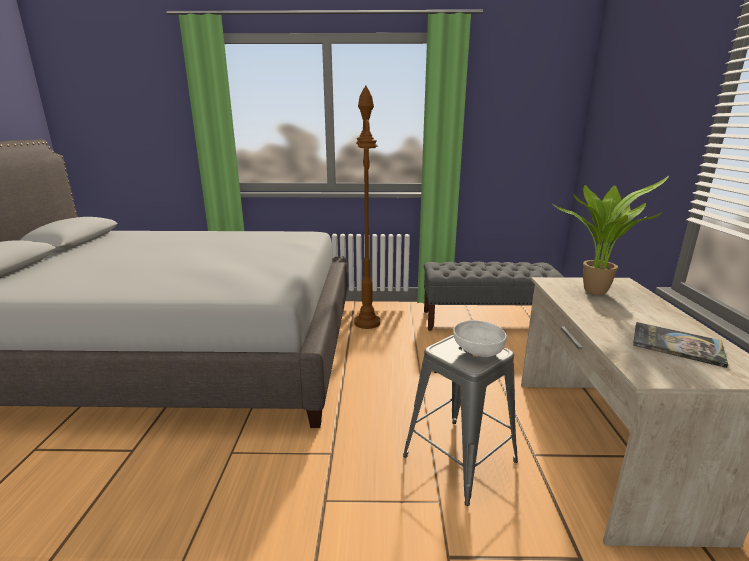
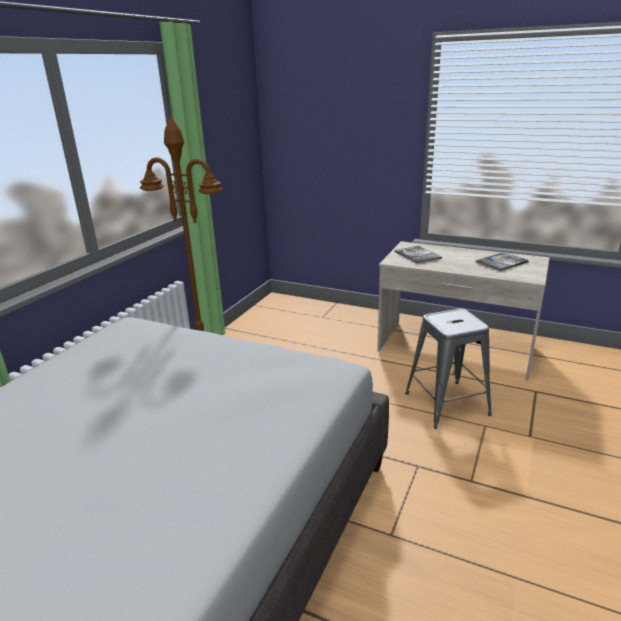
camera: 65 degrees left, 5 degrees up
grey bench [424,262,564,331] -> none
white bowl [453,320,507,357] -> none
potted plant [552,176,669,295] -> book [395,246,442,263]

